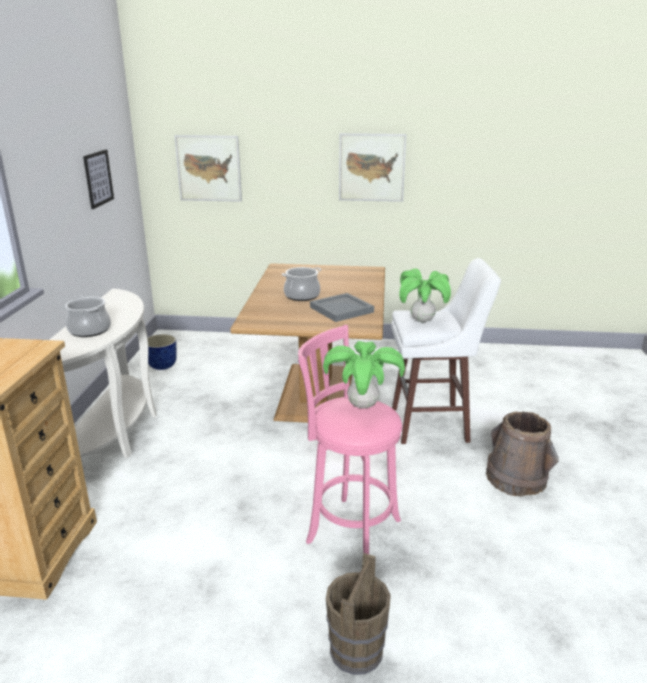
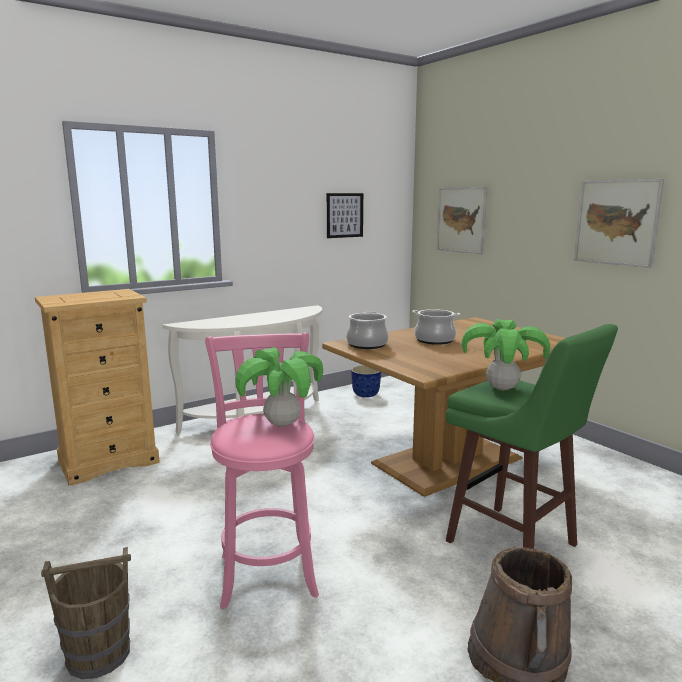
camera: 50 degrees right, 10 degrees down
cooking pot [65,295,111,337] -> cooking pot moved to [346,311,389,349]
grey tray [310,293,374,322] -> none
white stool [391,258,501,444] -> green stool [446,324,618,549]

